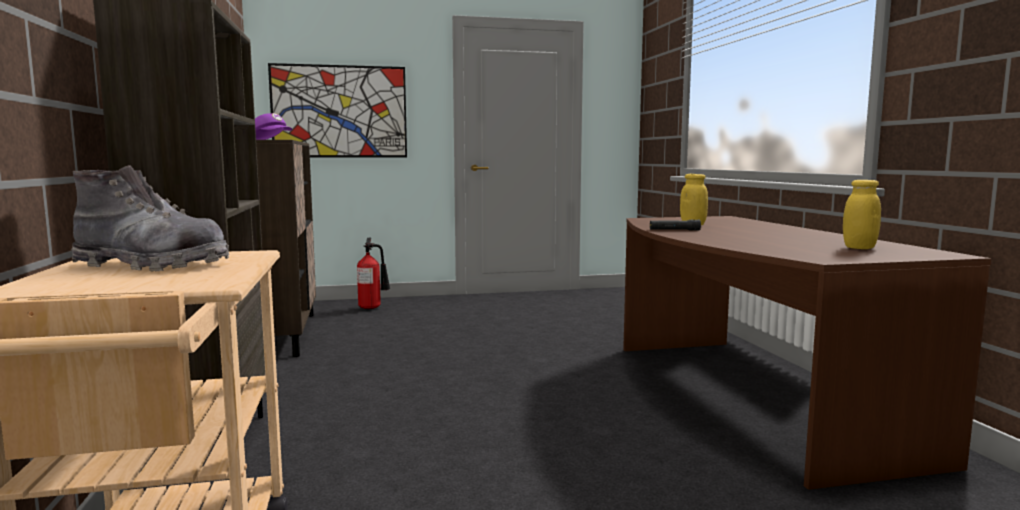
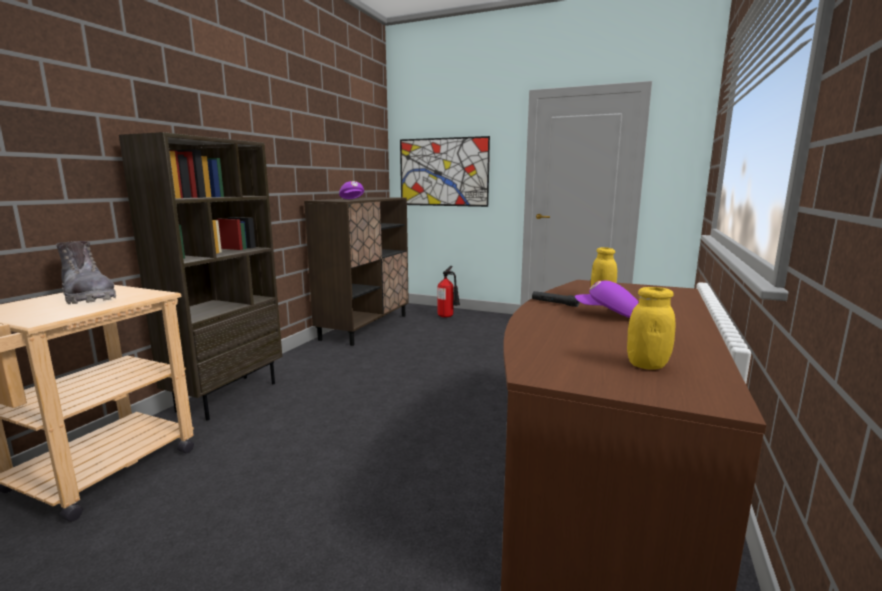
camera: 35 degrees right, 5 degrees up
none -> purple cap [575,280,639,318]

